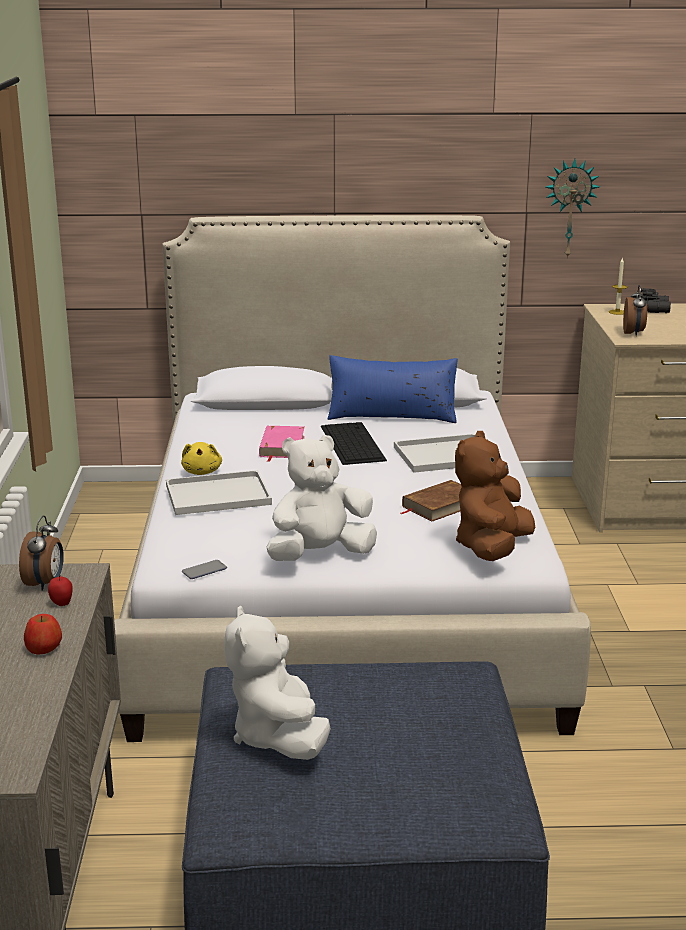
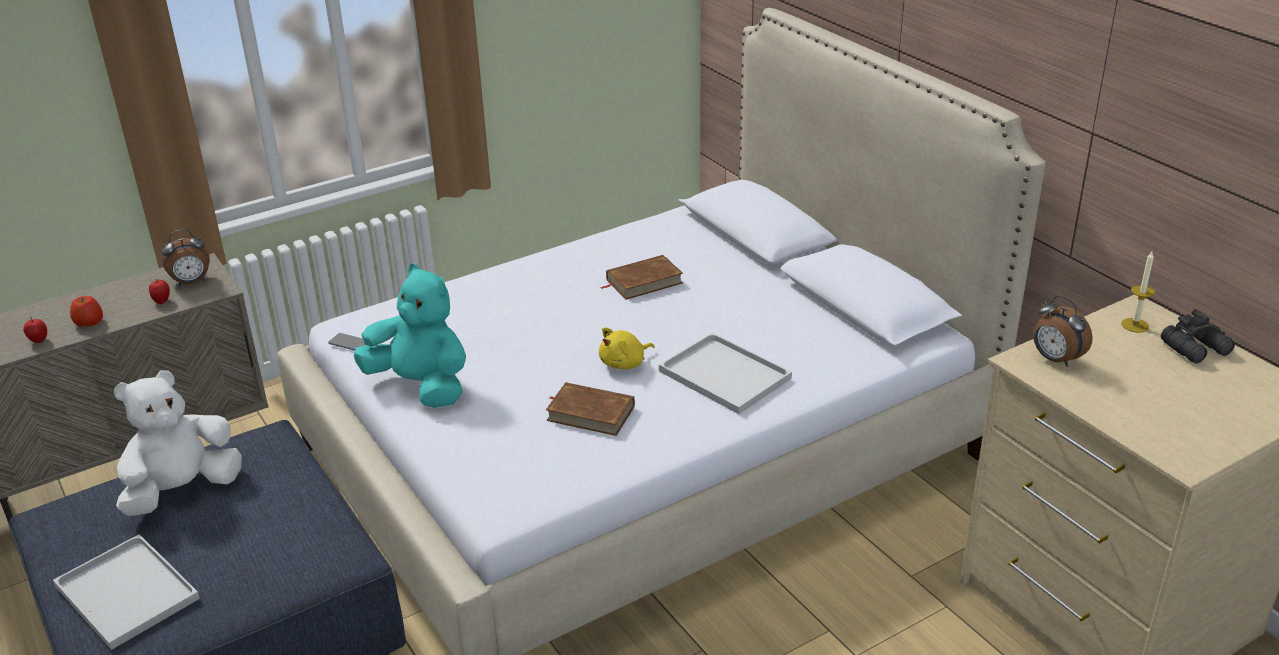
camera: 60 degrees right, 10 degrees up
white tray [166,470,272,515] -> white tray moved to [53,534,200,650]
yellow plush toy [181,442,222,475] -> yellow plush toy moved to [599,327,655,369]
pink book [259,426,305,462] -> brown book [601,255,683,300]
white plush toy [267,435,377,561] -> turquoise plush toy [354,264,466,408]
keyboard [321,422,387,465] -> none
blue pillow [328,355,458,423] -> none
brown plush toy [455,431,536,561] -> none
wall clock [546,159,600,259] -> none
alarm clock [623,285,647,336] -> alarm clock turned 75 degrees clockwise [1033,295,1093,367]
none -> apple [23,317,47,343]

